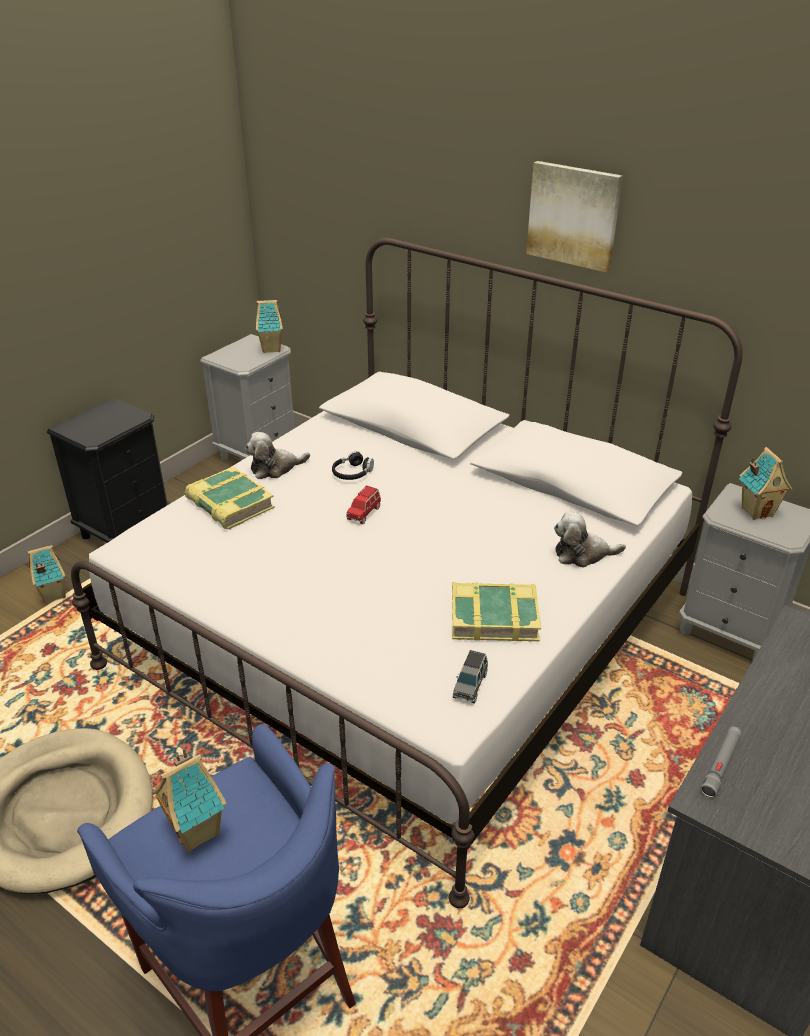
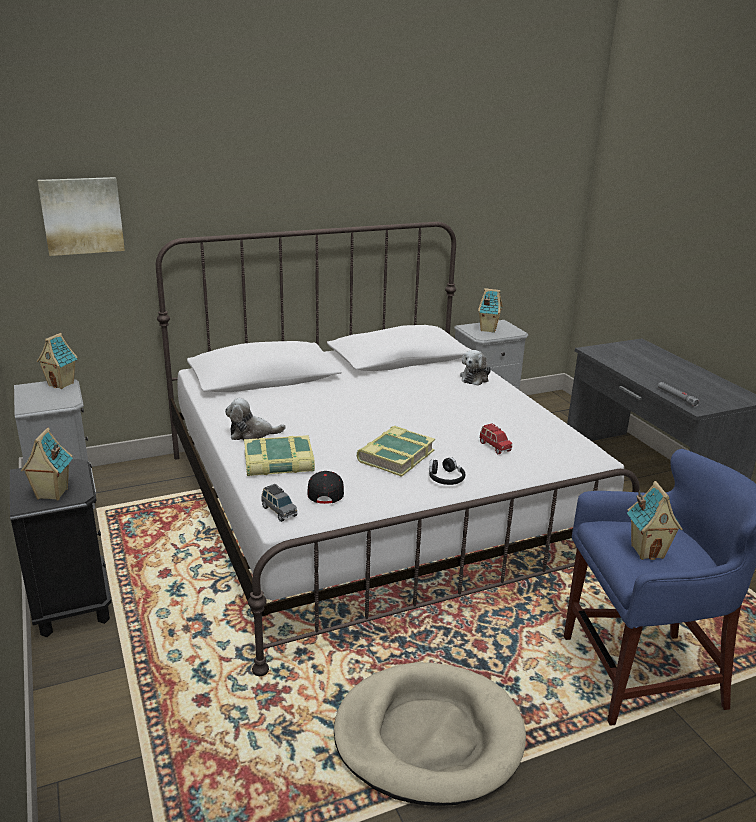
camera: 60 degrees left, 10 degrees down
toy house [28,545,66,604] -> toy house moved to [20,428,73,501]
plush toy [245,432,310,479] -> plush toy turned 75 degrees clockwise [225,398,286,441]
black headphones [332,451,374,480] -> black headphones moved to [429,457,465,485]
red toy car [346,485,381,524] -> red toy car moved to [479,423,512,454]
book [452,582,541,642] -> book moved to [357,426,435,477]
grey toy car [453,650,488,703] -> grey toy car moved to [262,484,298,522]
picture [526,161,623,272] -> picture moved to [37,177,125,256]
none -> black cap [307,471,344,504]

